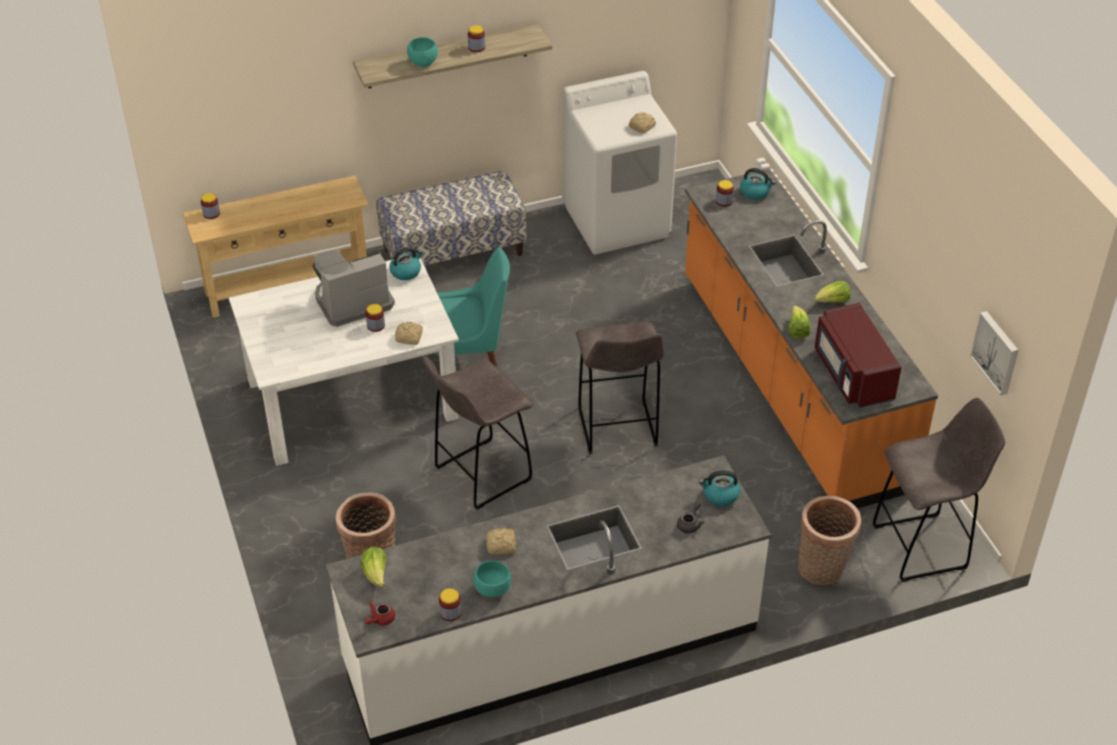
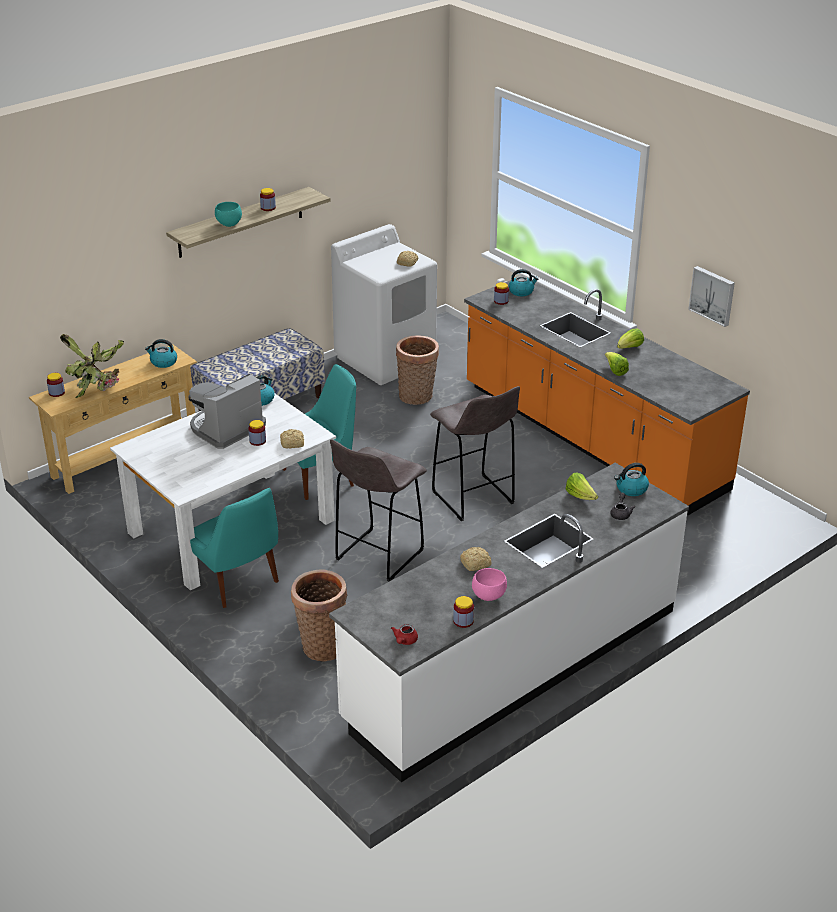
camera: 20 degrees left, 10 degrees down
lettuce [361,547,387,587] -> lettuce moved to [566,472,598,500]
turquoise bowl [473,561,511,598] -> pink bowl [472,568,507,601]
basket [798,496,861,585] -> basket moved to [396,335,439,405]
red microwave [815,303,902,408] -> none
grey stool [873,398,1005,582] -> none
picture [970,311,1018,395] -> picture moved to [688,266,735,327]
none -> potted plant [60,334,124,398]
none -> kettle [145,339,177,368]
none -> turquoise chair [190,488,279,608]

